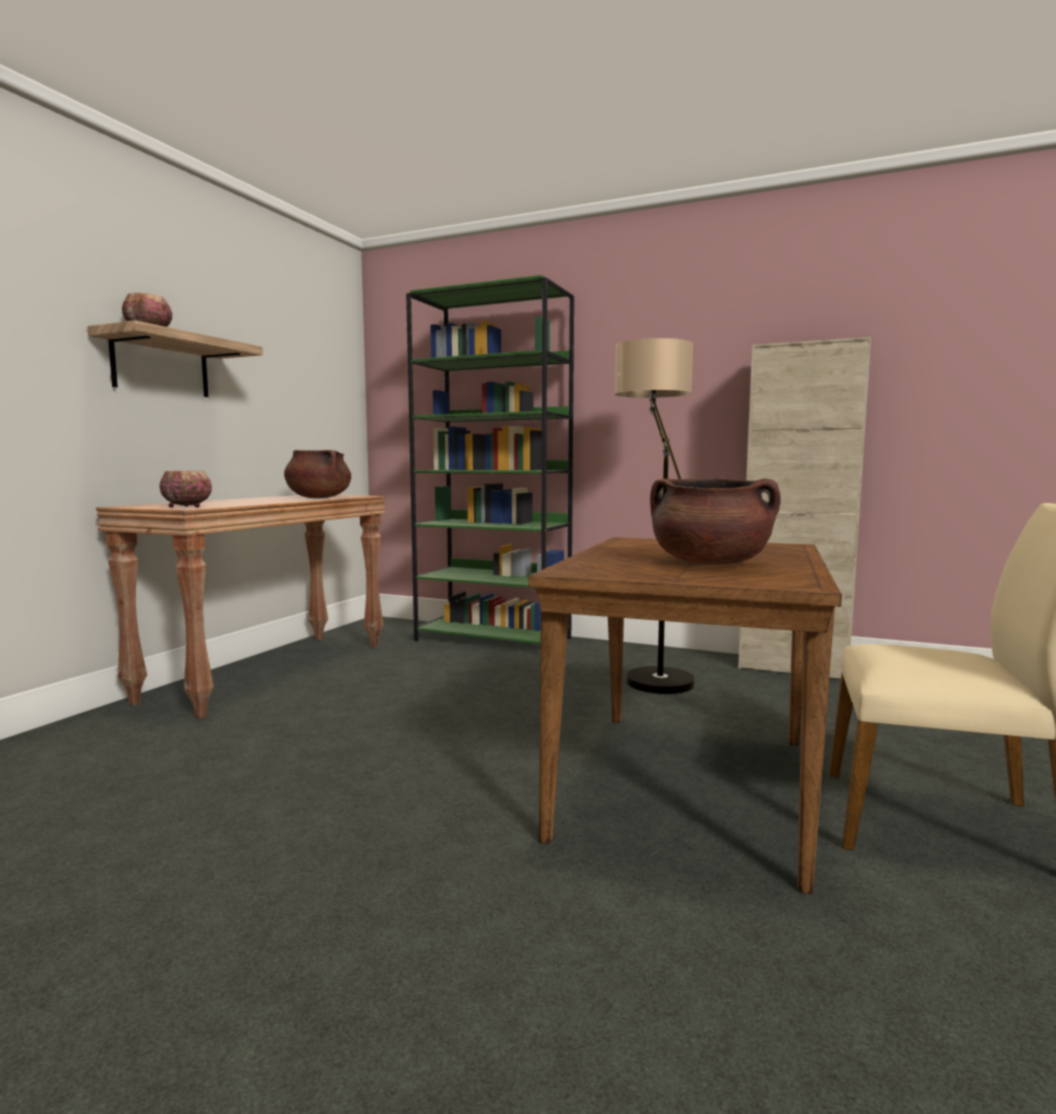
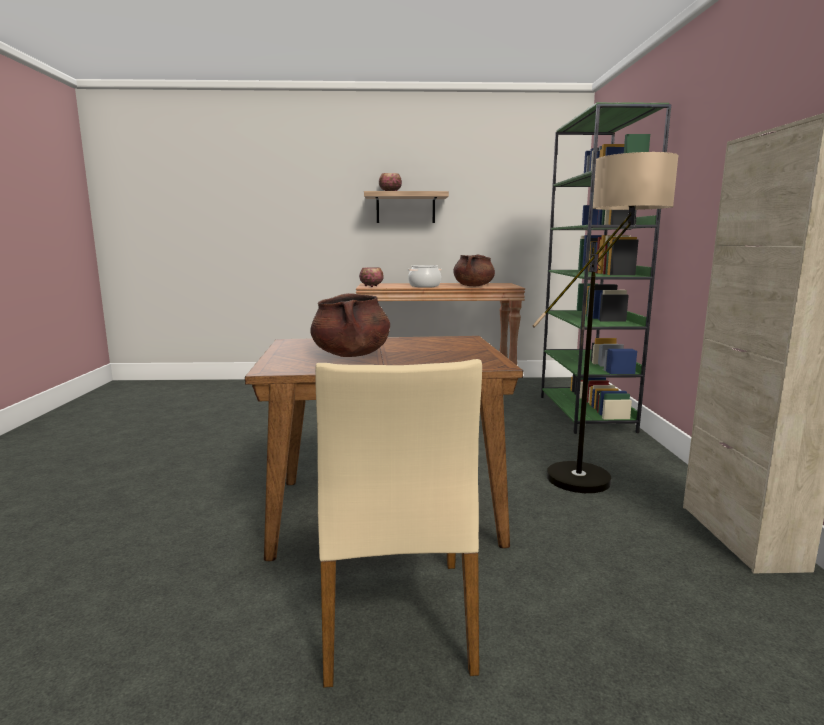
camera: 65 degrees right, 5 degrees up
none -> cooking pot [408,265,442,287]

